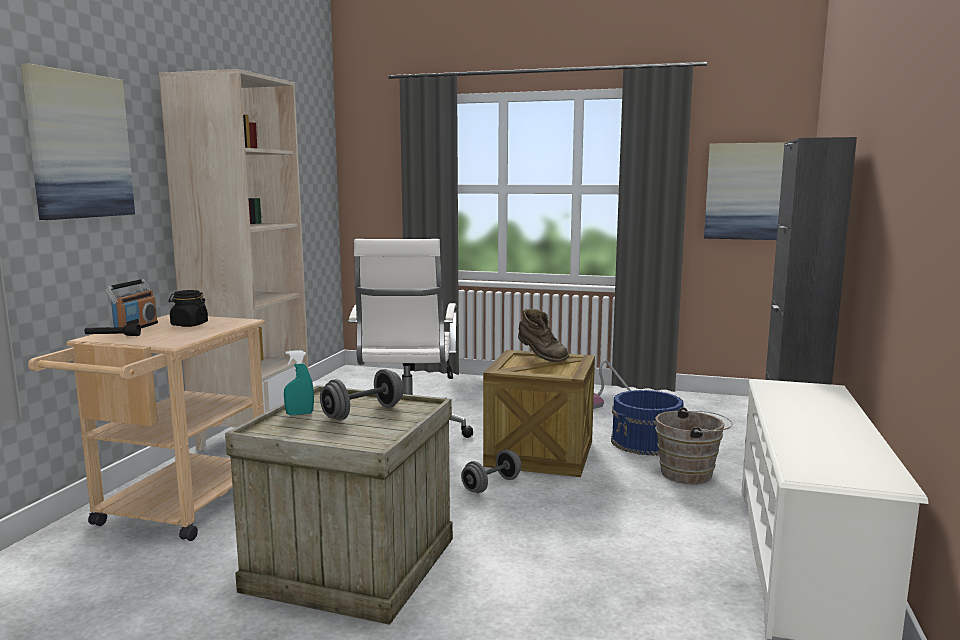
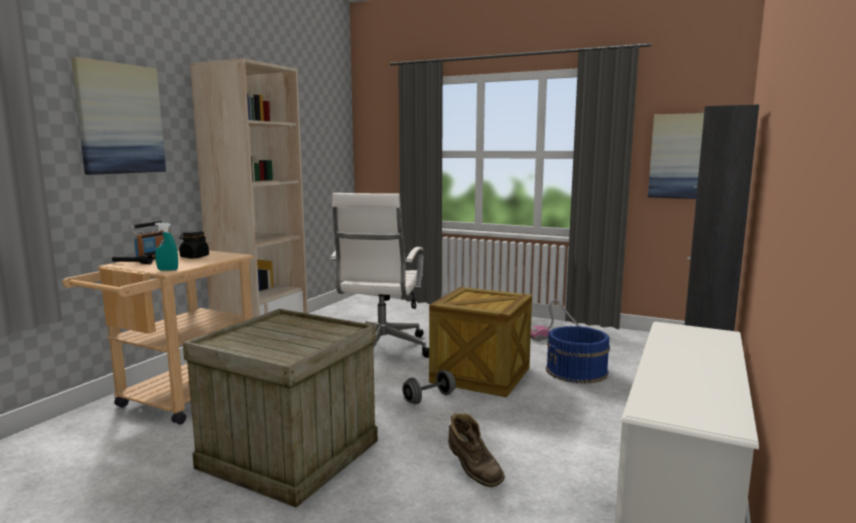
camera: 10 degrees right, 0 degrees up
turquoise spray bottle [284,350,314,415] -> turquoise spray bottle moved to [155,223,178,271]
grey dumbbell [320,369,403,420] -> none
brown boot [518,309,569,362] -> brown boot moved to [448,413,505,488]
brown bucket [655,407,733,484] -> none

